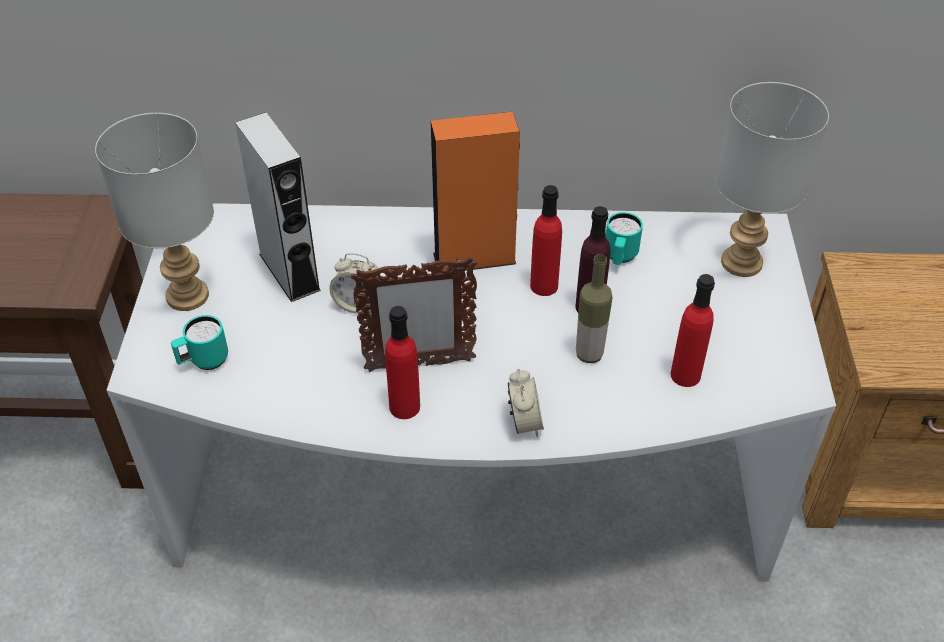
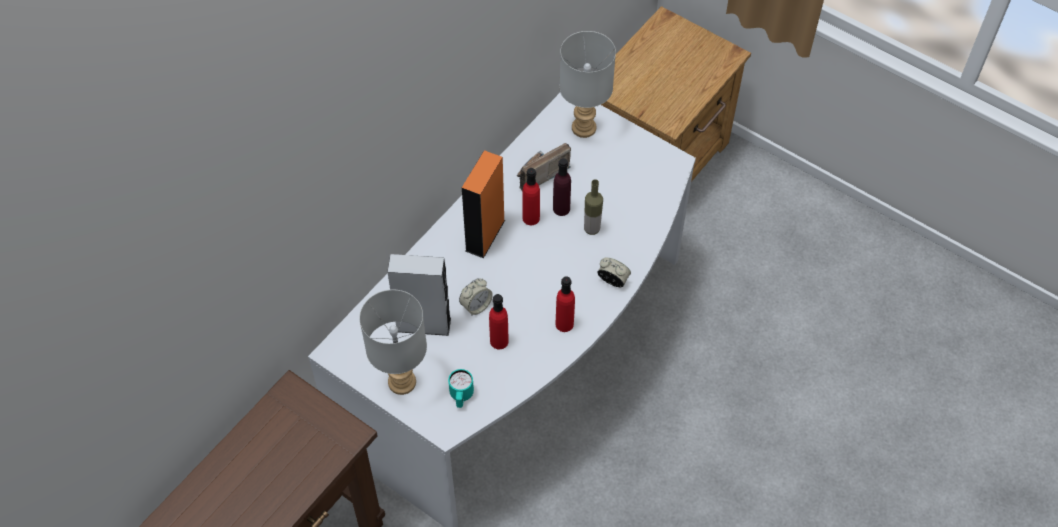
camera: 55 degrees left, 10 degrees up
picture frame [350,256,477,372] -> none
turquoise mug [605,212,643,265] -> radio [517,143,571,191]
red bottle [671,274,715,387] -> red bottle moved to [489,294,509,349]

